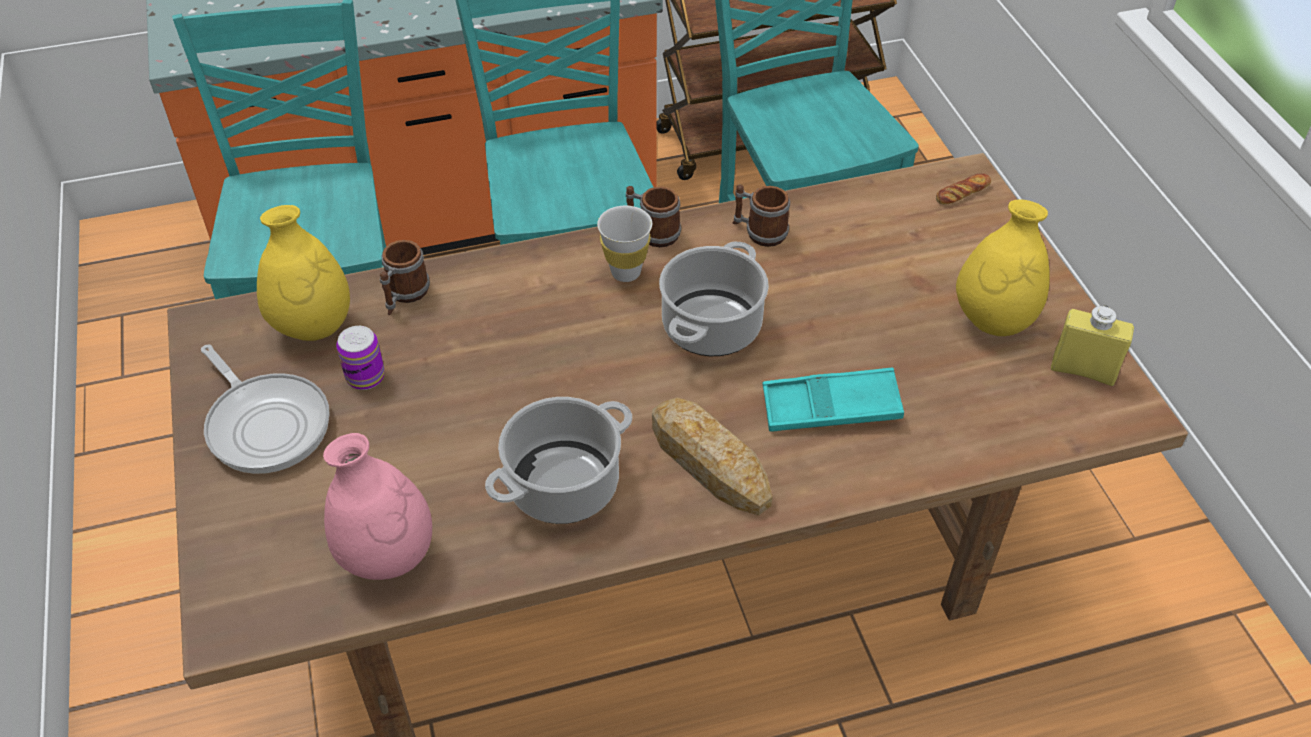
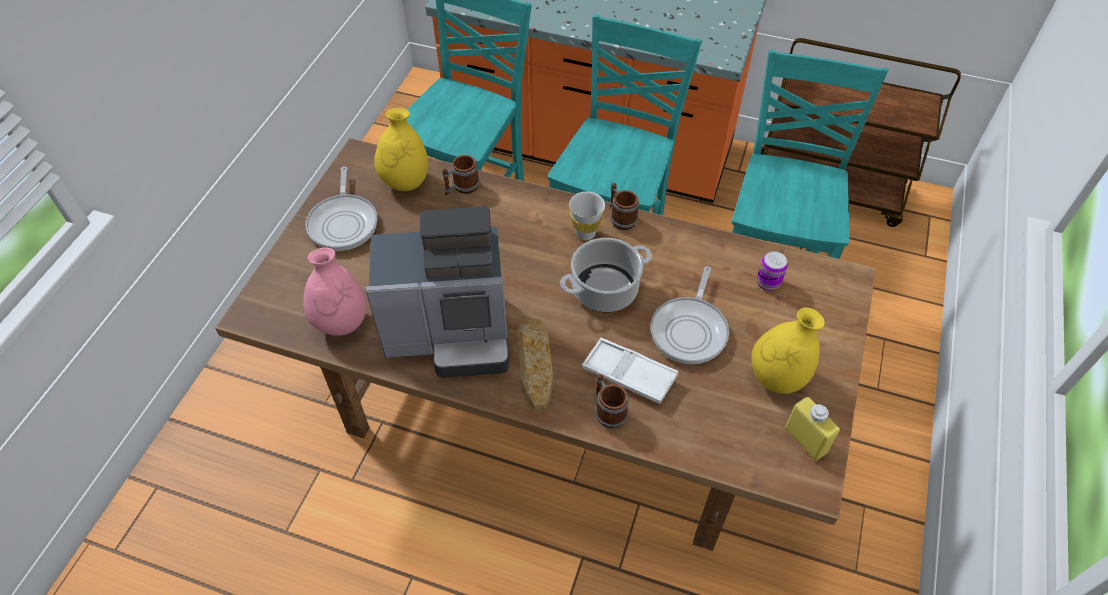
camera: 35 degrees right, 5 degrees up
can [336,326,385,390] -> can moved to [757,251,788,291]
cooking pot [485,397,632,524] -> coffee machine [366,206,510,378]
mug [732,185,790,247] -> mug moved to [595,374,629,428]
turquoise tray [763,368,904,432] -> white tray [582,338,678,404]
bread [936,174,991,205] -> none
none -> frying pan [650,266,729,364]

